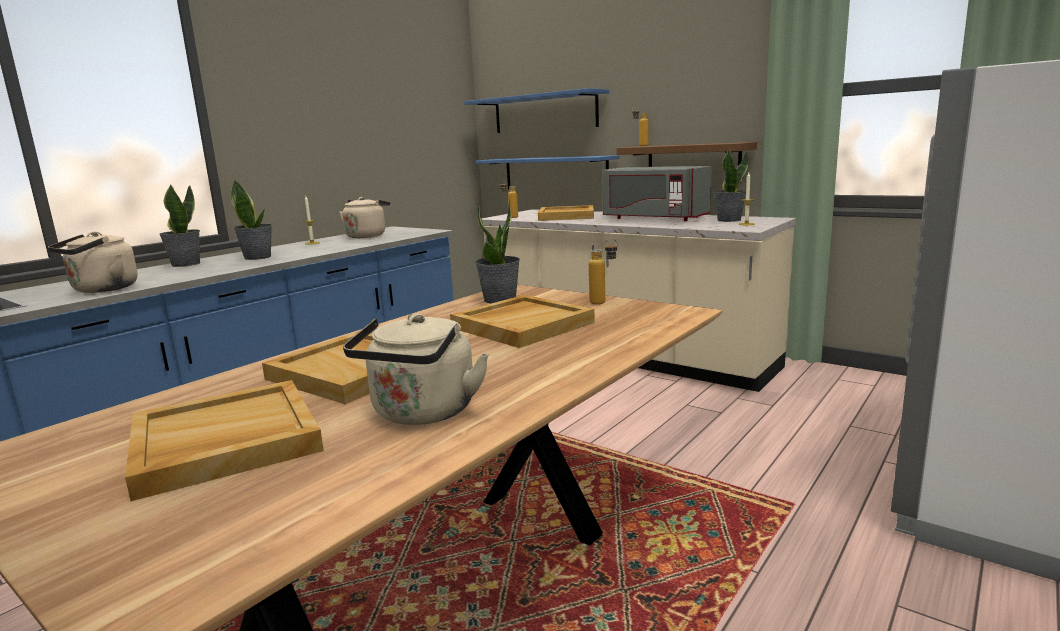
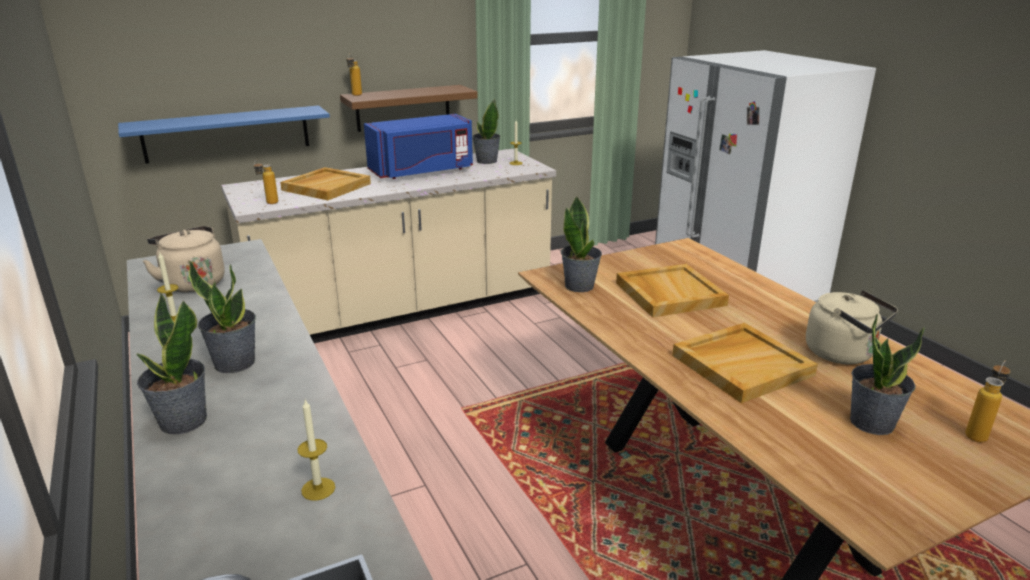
camera: 65 degrees left, 10 degrees up
beige kettle [48,232,138,293] -> candle [297,399,335,501]
beige tray [125,380,324,501] -> potted plant [850,314,925,435]
blue shelf [464,88,609,133] -> none
bottle [589,239,618,304] -> bottle moved to [965,361,1010,442]
grey microwave [602,166,712,221] -> blue microwave [364,114,473,179]

